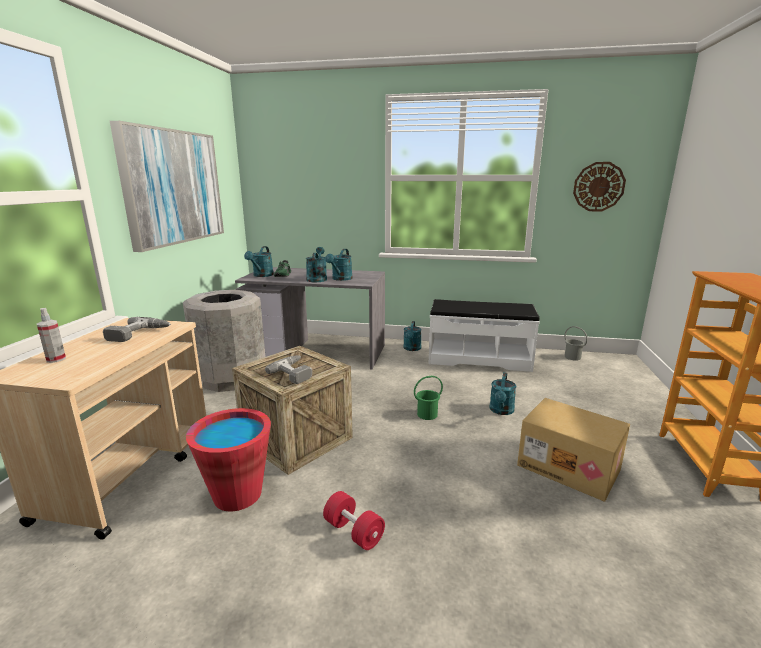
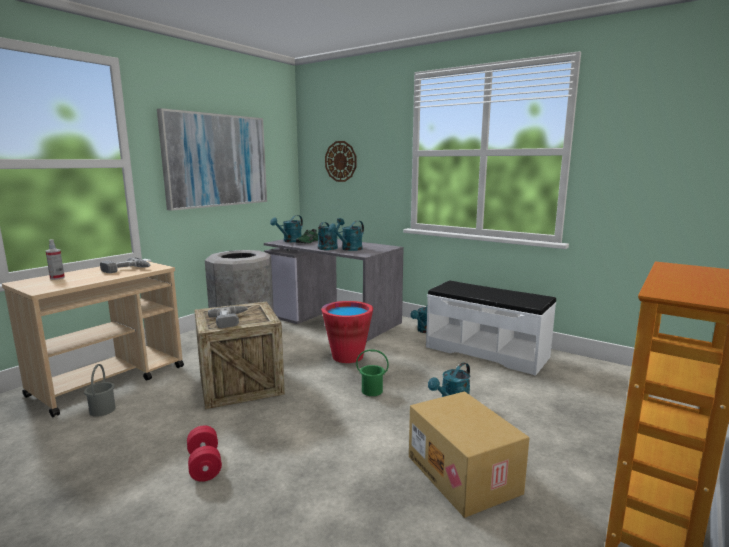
camera: 25 degrees right, 5 degrees down
red bucket [186,408,271,511] -> red bucket moved to [321,301,373,363]
grey bucket [565,326,588,360] -> grey bucket moved to [84,364,116,417]
wall clock [573,162,626,211] -> wall clock moved to [325,141,356,182]

